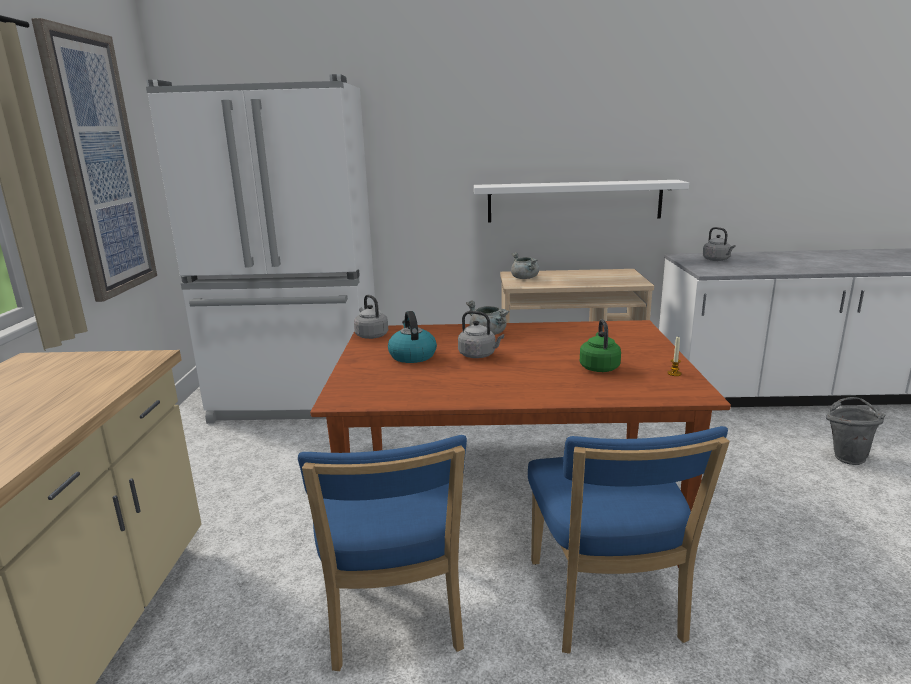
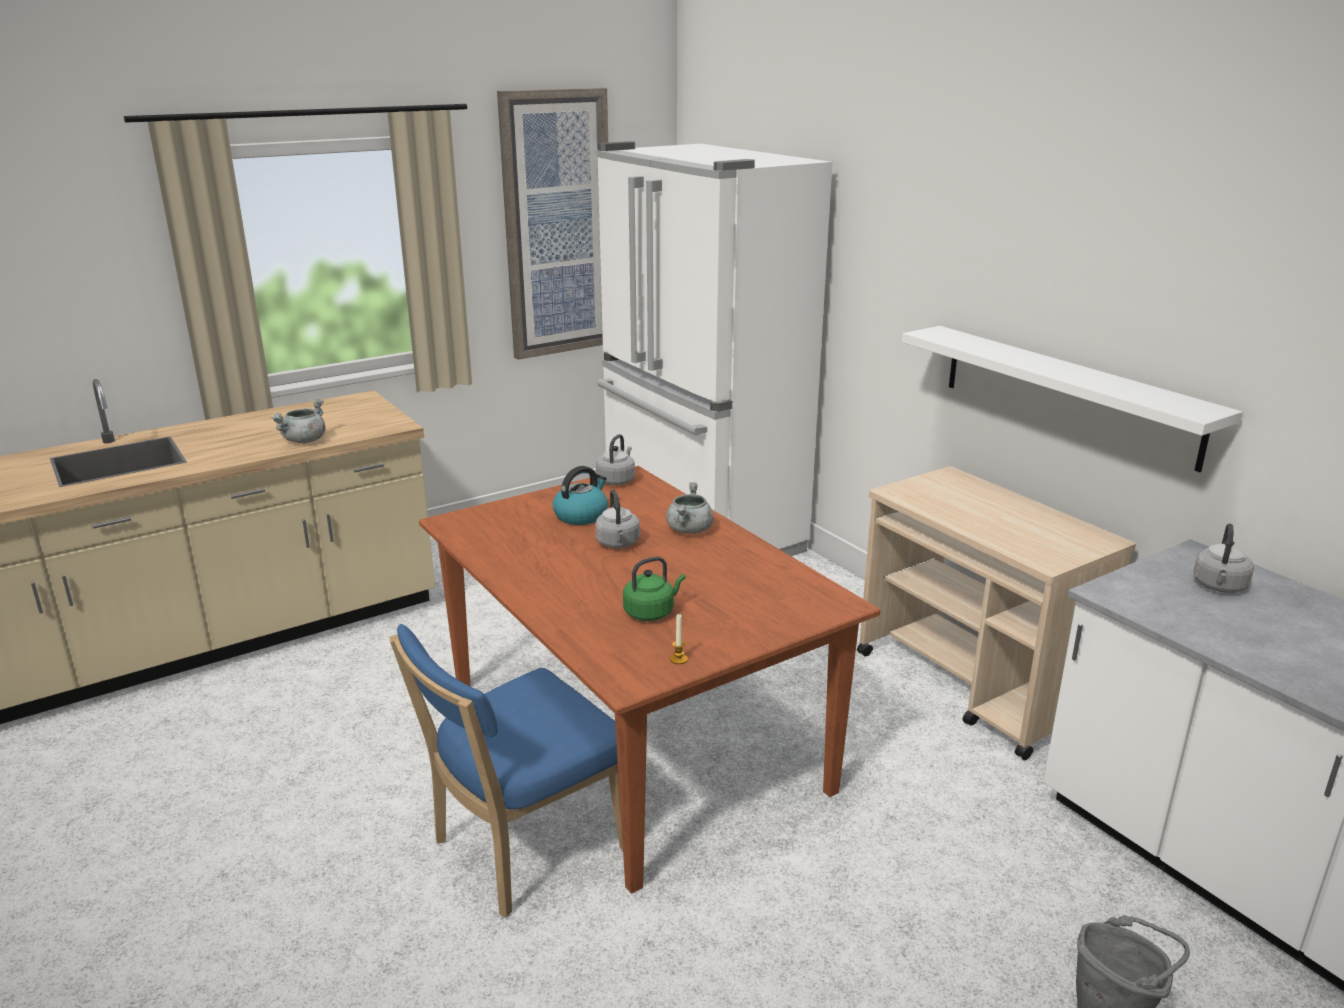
camera: 55 degrees right, 5 degrees up
blue chair [298,435,467,671] -> none
grey cooking pot [511,252,539,279] -> grey cooking pot moved to [271,399,326,443]

